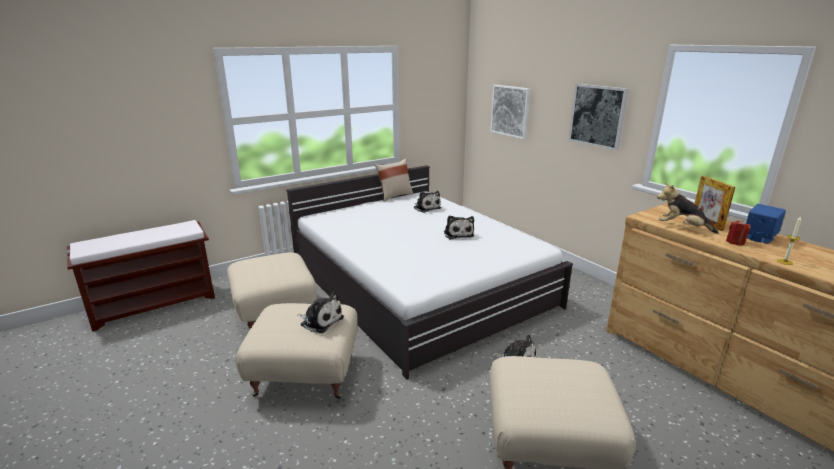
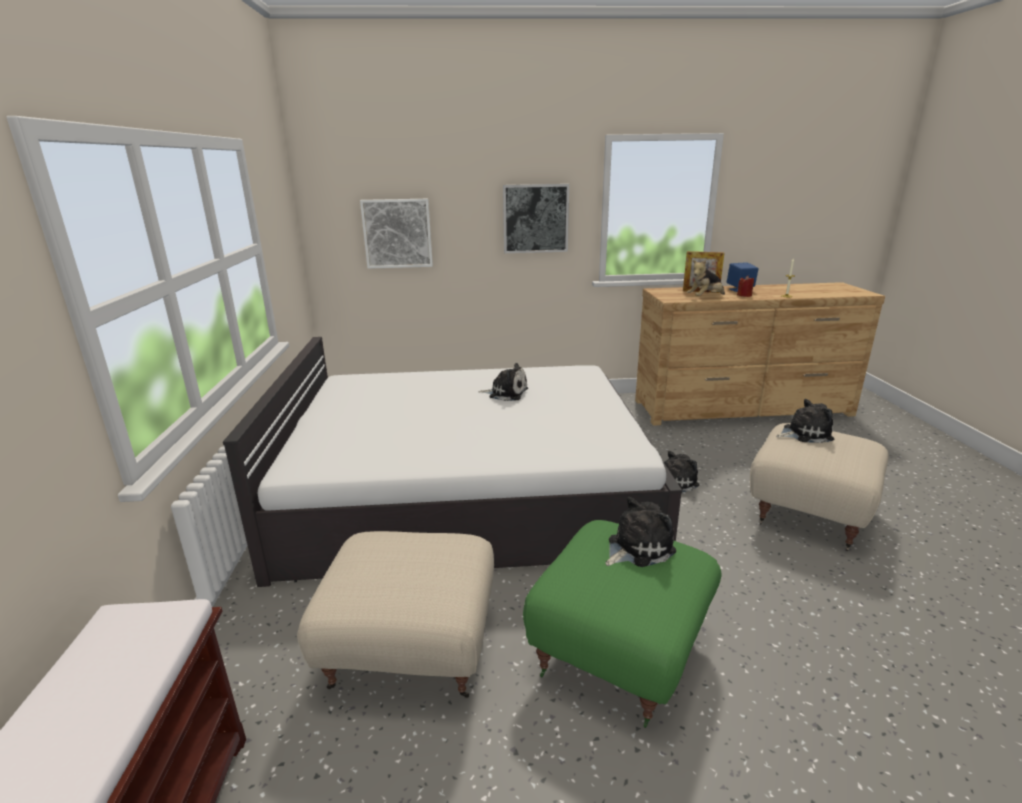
camera: 60 degrees left, 0 degrees up
beige ottoman [235,303,358,399] -> green ottoman [523,520,722,728]
beige pillow [375,158,413,202] -> none
plush toy [414,191,441,213] -> plush toy moved to [776,399,834,443]

